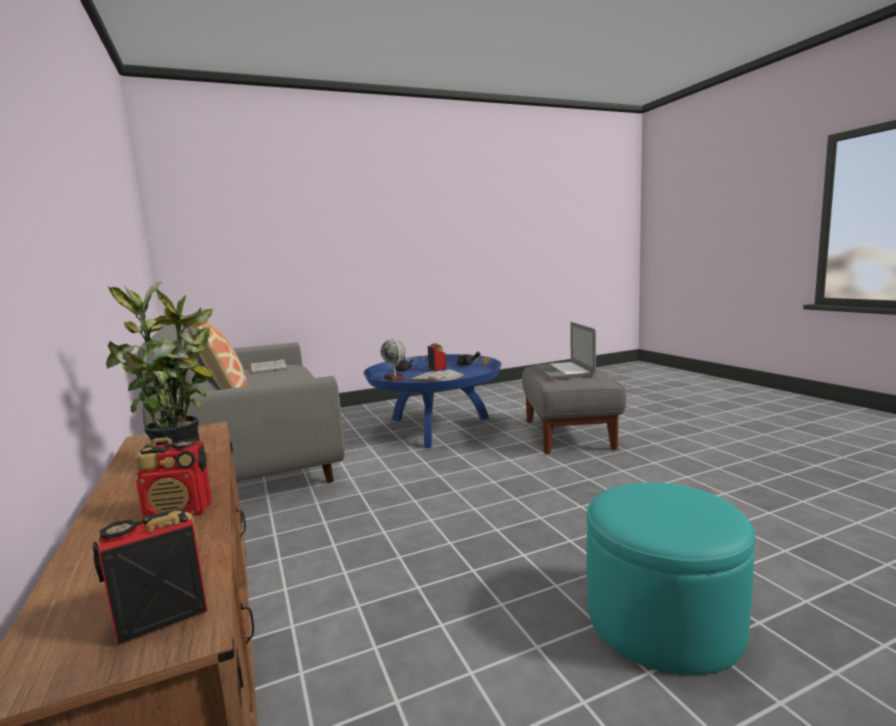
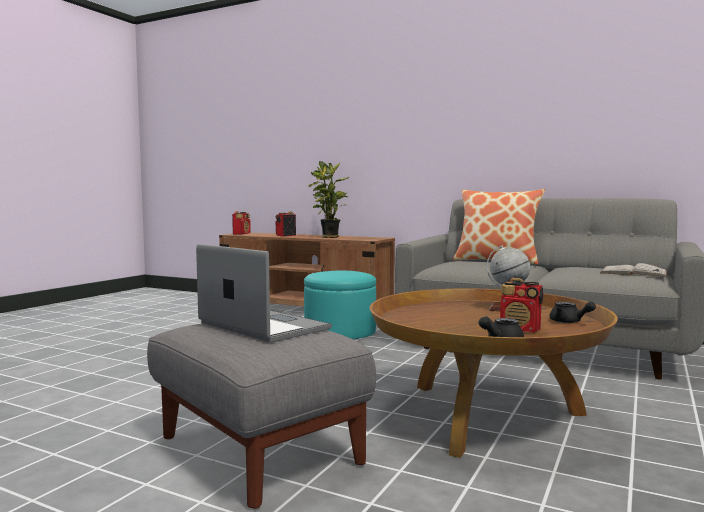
camera: 140 degrees right, 5 degrees down
blue coffee table [363,354,502,448] -> brown coffee table [370,288,618,458]
white book [409,370,465,382] -> none
turquoise ottoman [586,483,756,675] -> turquoise ottoman moved to [304,271,376,339]

